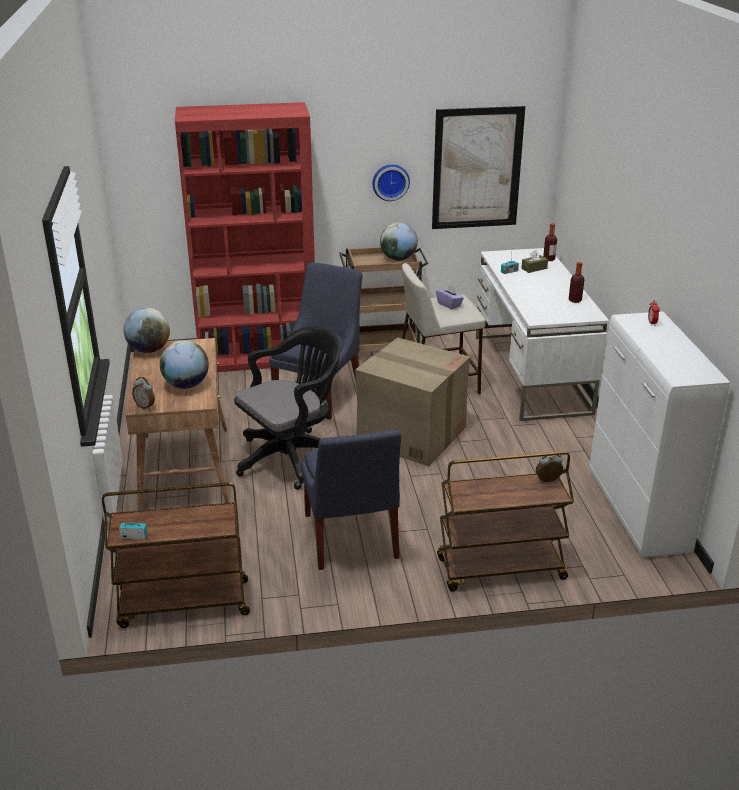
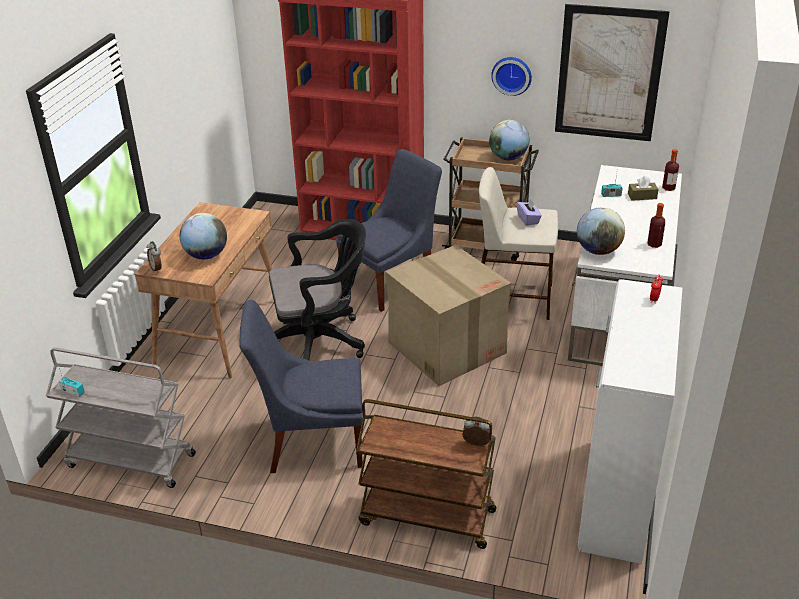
camera: 25 degrees right, 5 degrees up
brown cart [102,482,250,628] -> grey cart [46,347,196,488]
globe [124,308,170,353] -> globe moved to [577,207,625,255]
blue chair [301,429,401,570] -> blue chair turned 75 degrees clockwise [239,300,363,473]

